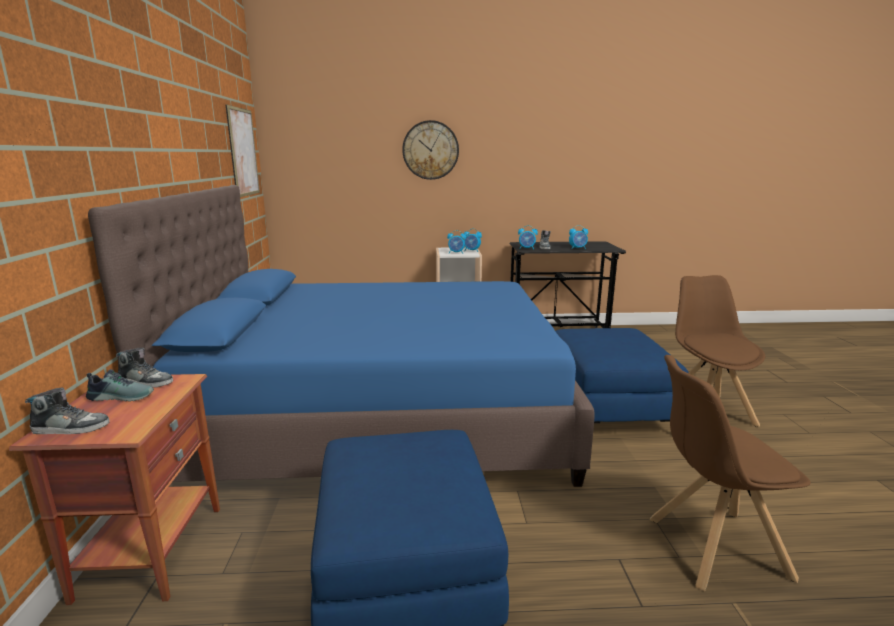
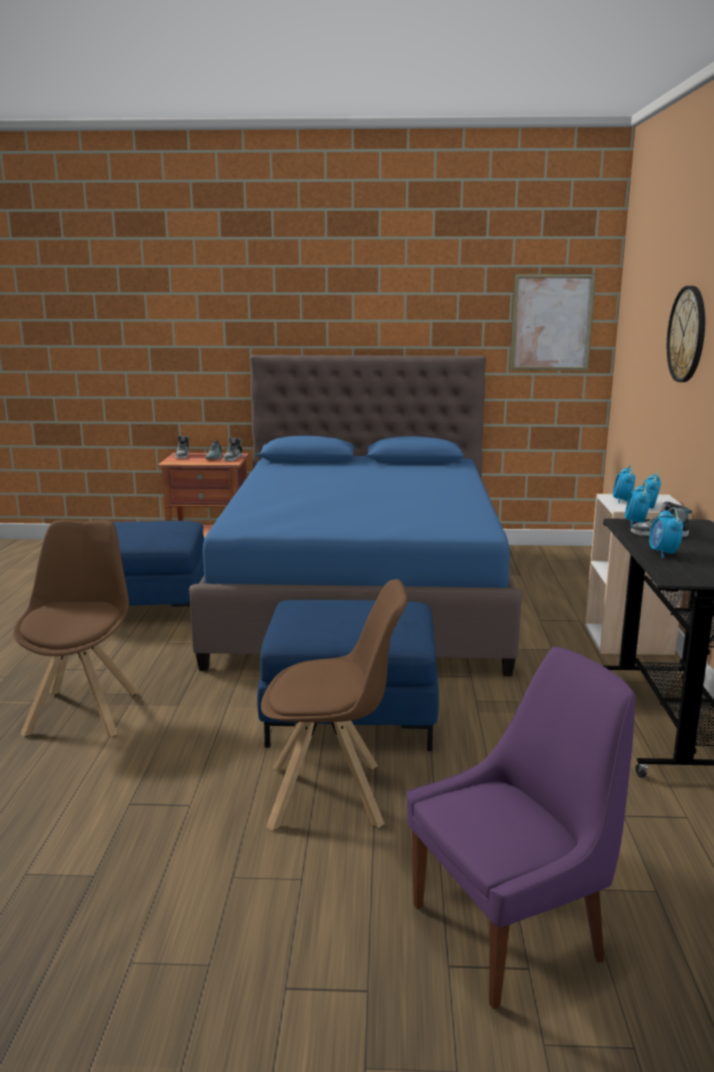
camera: 95 degrees right, 0 degrees up
none -> purple chair [407,646,636,1009]

